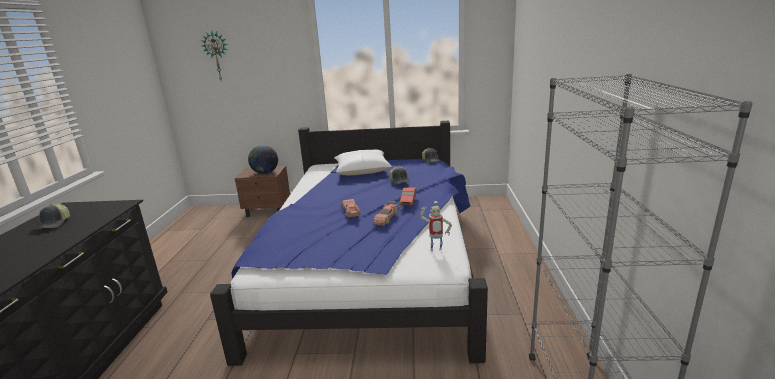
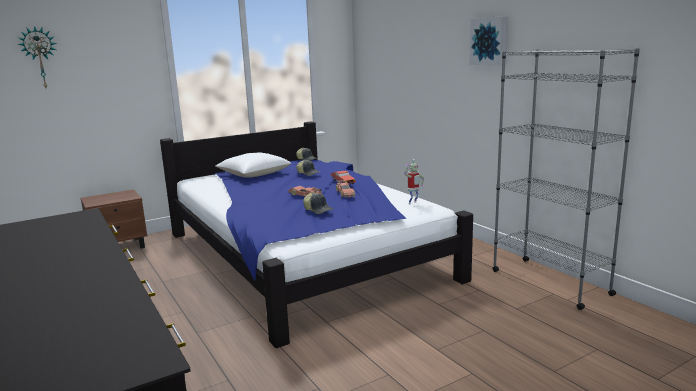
camera: 35 degrees left, 5 degrees down
cap [36,204,70,230] -> cap moved to [303,193,333,214]
globe [248,145,278,174] -> none
none -> picture [469,16,509,65]

